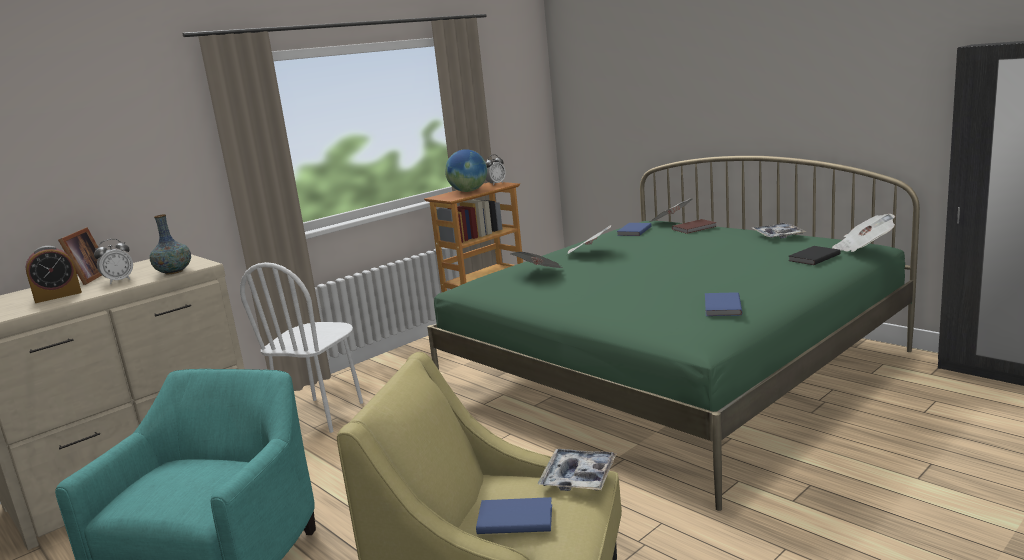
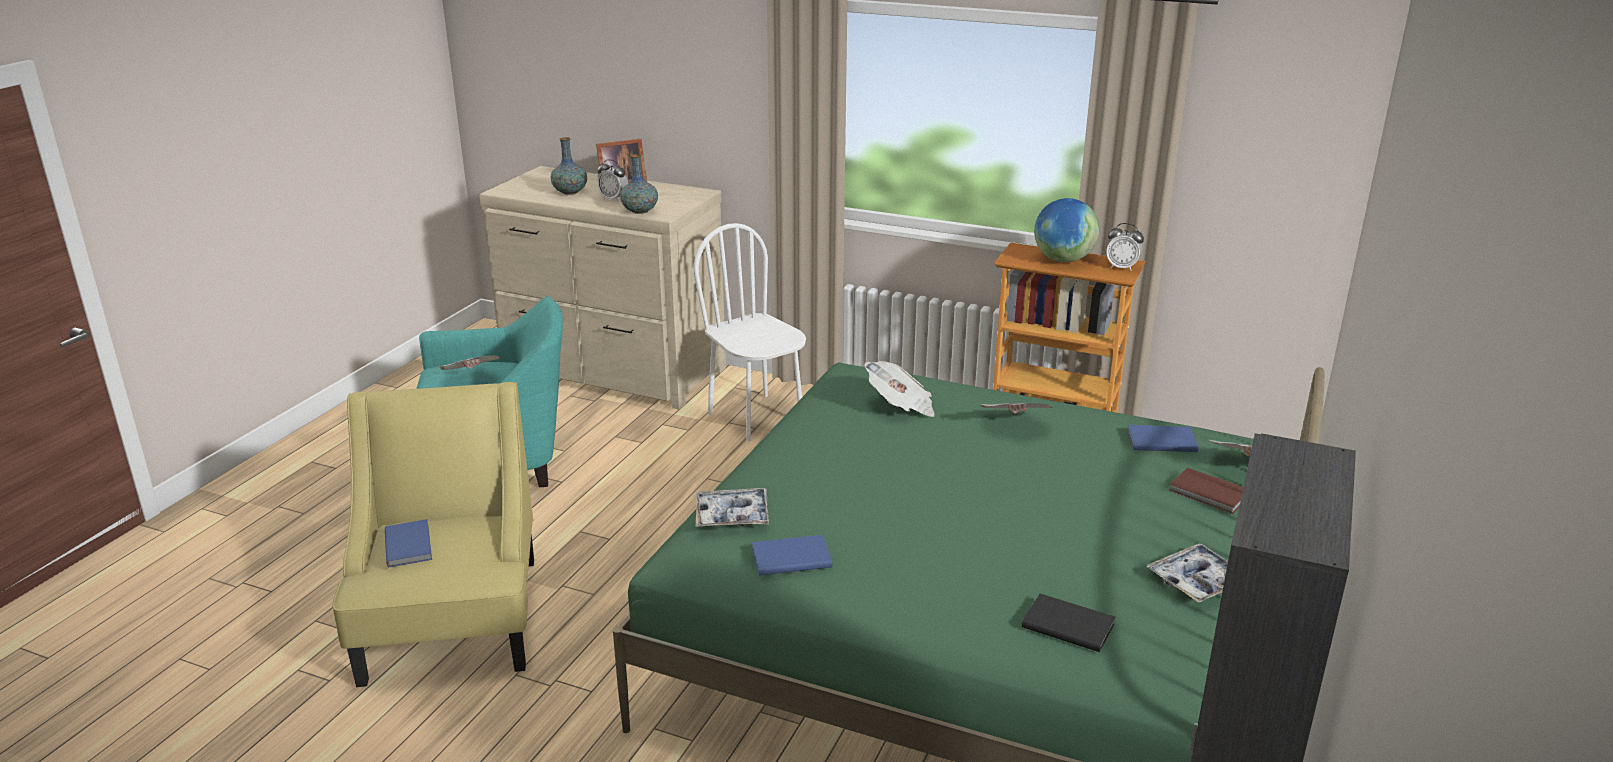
camera: 65 degrees right, 10 degrees up
alarm clock [26,246,82,303] -> vase [551,137,587,195]
white chair [240,262,363,433] -> white chair turned 60 degrees clockwise [694,223,806,441]
tray [538,449,617,491] -> tray moved to [696,488,769,527]
newspaper [832,214,895,252] -> newspaper moved to [439,355,500,370]

